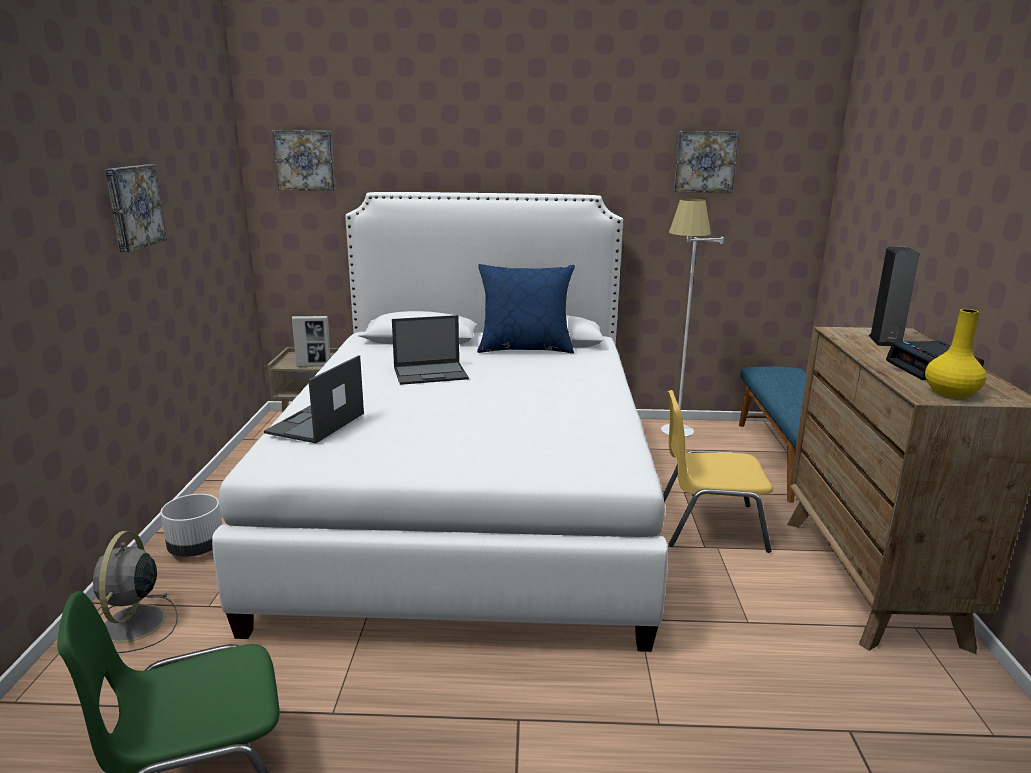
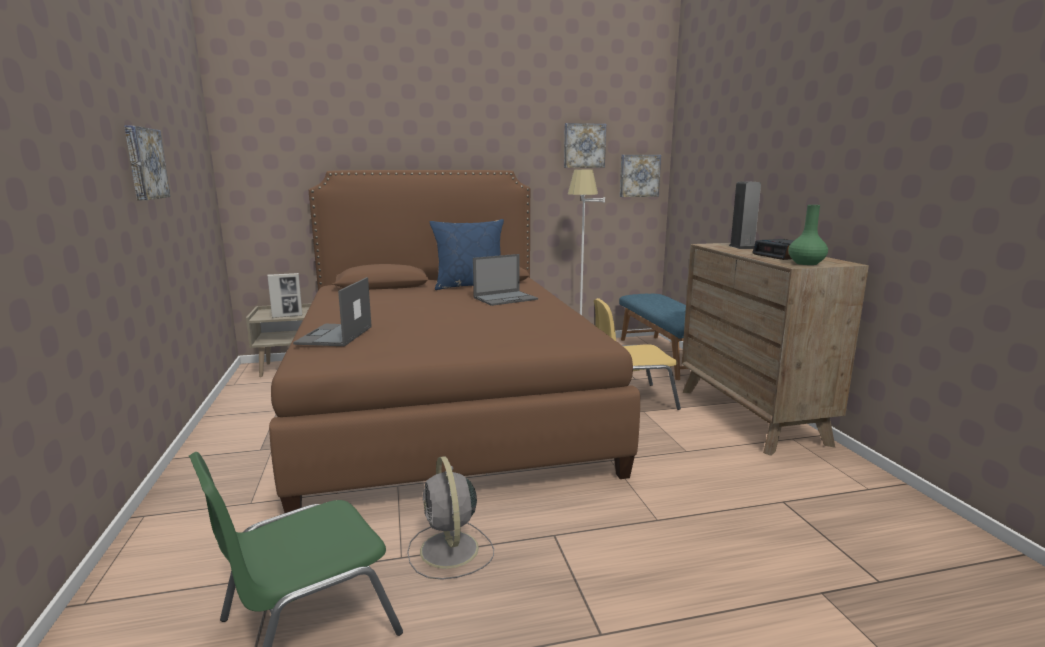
camera: 15 degrees left, 5 degrees down
grey fan [93,531,178,653] -> grey fan moved to [407,456,494,580]
white planter [160,494,222,557] -> none
white bed [212,192,668,652] -> brown bed [269,170,640,513]
picture [273,130,336,191] -> picture moved to [620,155,661,197]
laptop [392,315,469,385] -> laptop moved to [473,254,538,306]
yellow vase [925,309,986,399] -> green vase [788,205,828,265]

